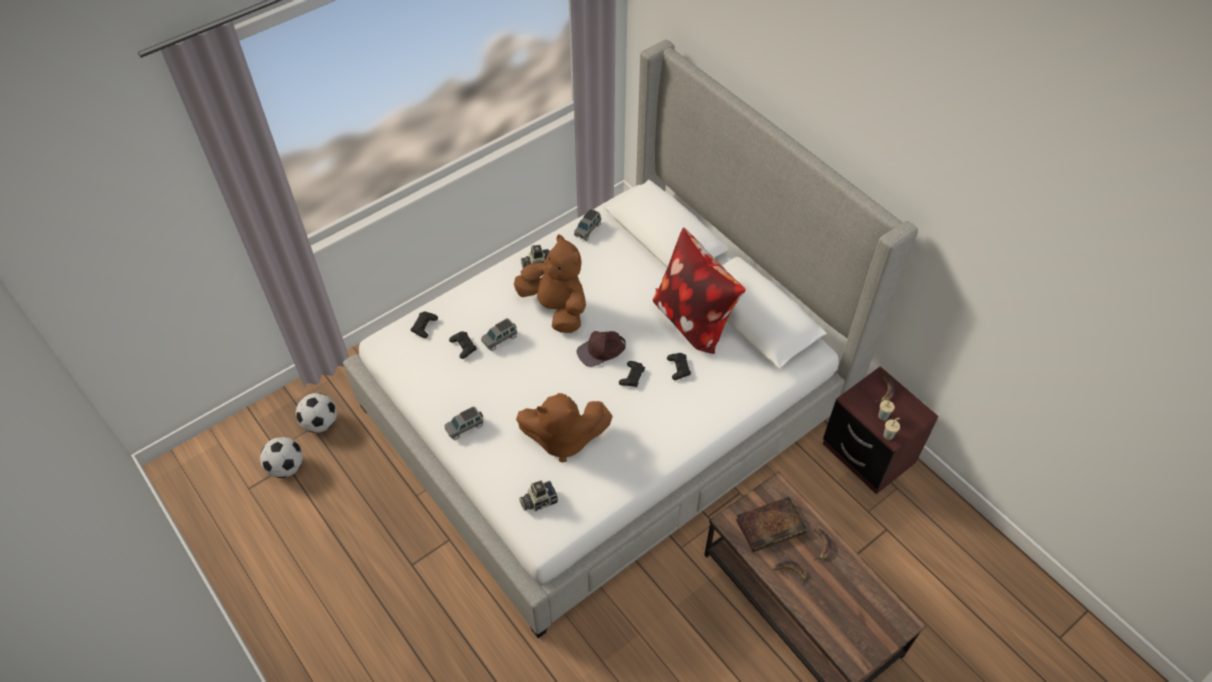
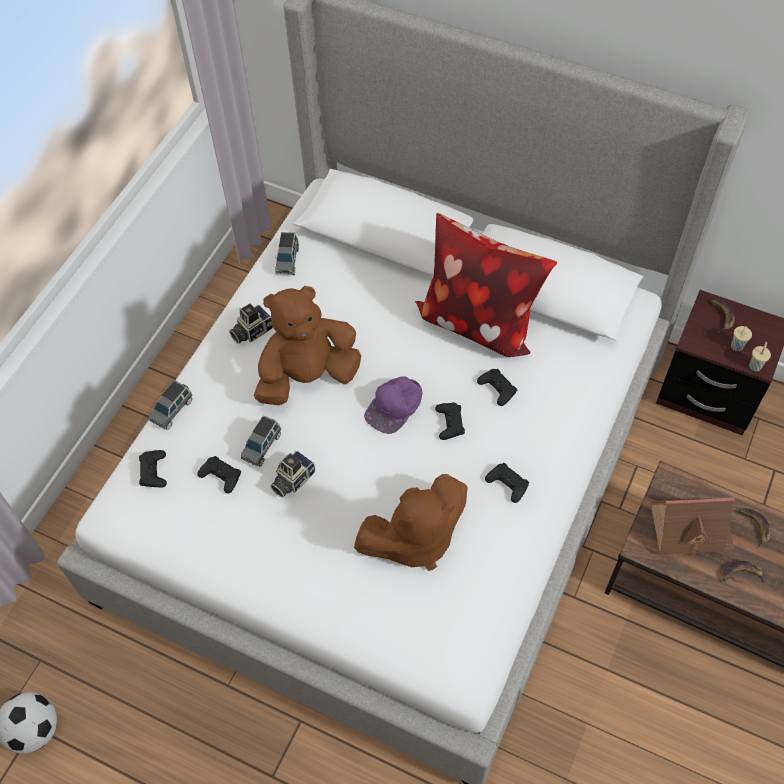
camera: 25 degrees left, 5 degrees up
football [296,393,337,433] -> none
grey toy car [444,407,484,440] -> grey toy car moved to [149,381,193,430]
brown plush toy [514,234,586,333] -> brown plush toy turned 45 degrees counterclockwise [254,286,361,405]
camera [519,481,558,512] -> camera moved to [270,451,315,498]
brown cap [577,331,626,367] -> purple cap [364,376,423,434]
book [736,497,807,552] -> toy house [651,497,735,558]
none -> black game controller [485,463,529,503]

